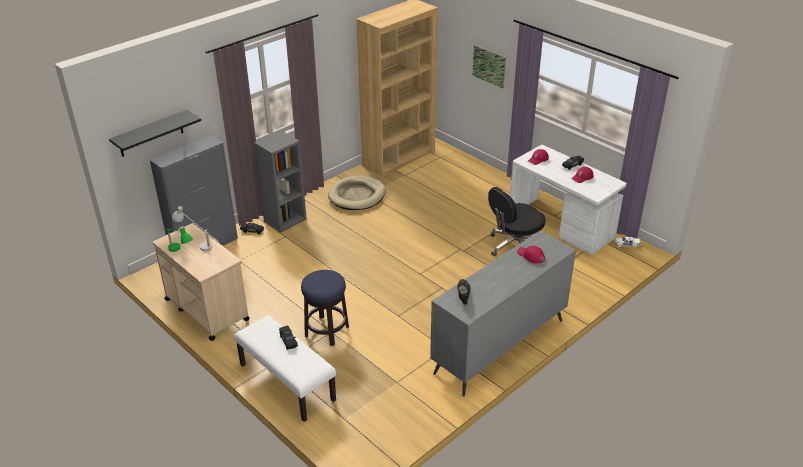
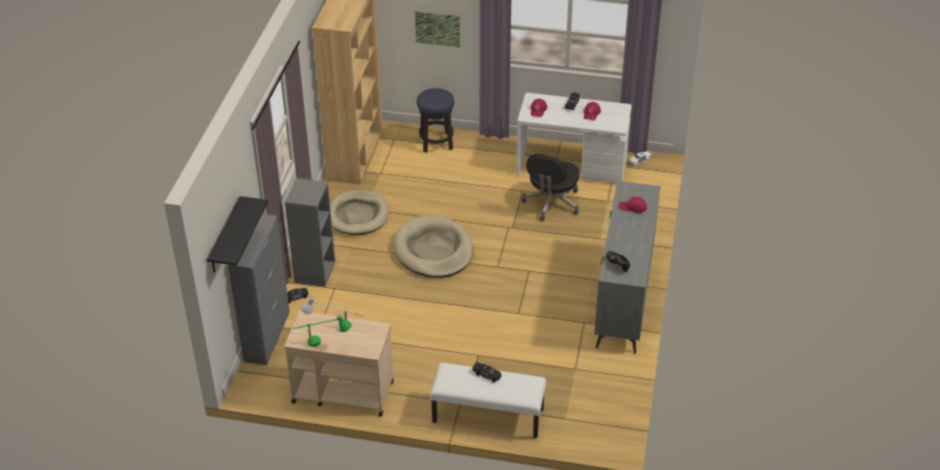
camera: 35 degrees left, 5 degrees up
stool [301,270,349,346] -> stool moved to [417,88,454,153]
none -> beige dog bed [394,215,473,278]

